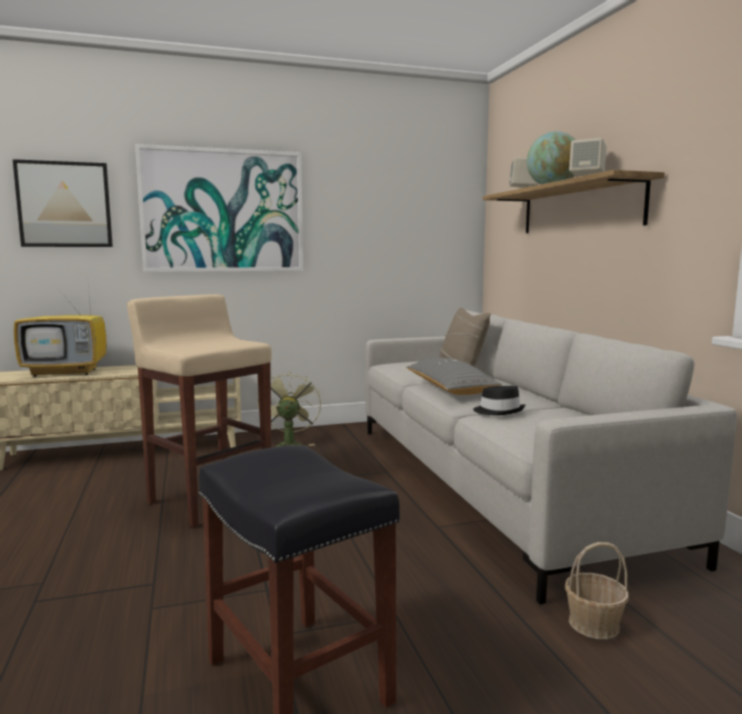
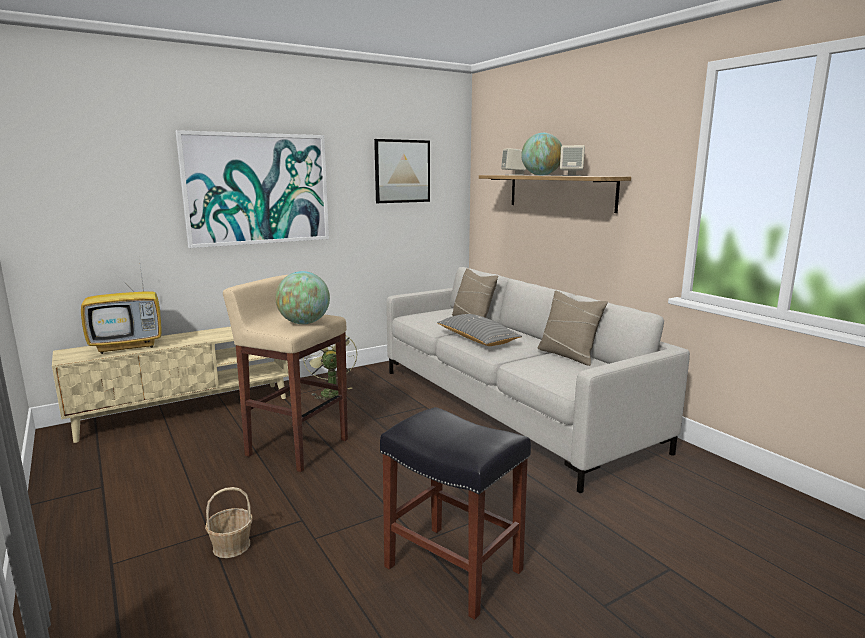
camera: 15 degrees left, 5 degrees up
picture [13,159,113,247] -> picture moved to [374,139,430,203]
black hat [473,386,525,415] -> none
basket [565,542,629,639] -> basket moved to [205,487,253,558]
none -> globe [275,271,330,324]
none -> beige pillow [537,290,608,366]

